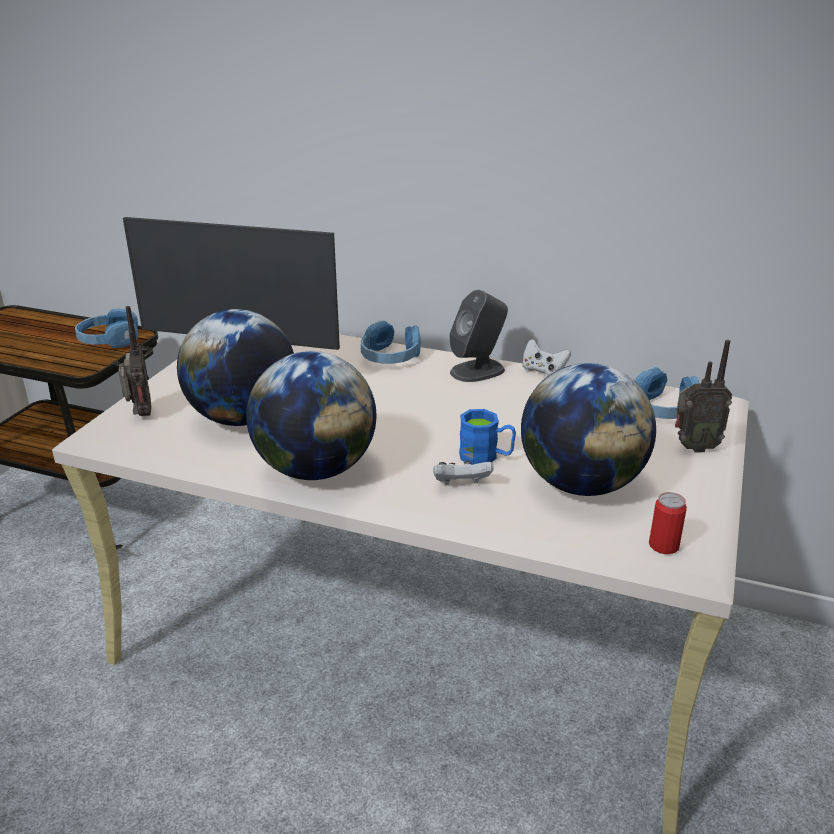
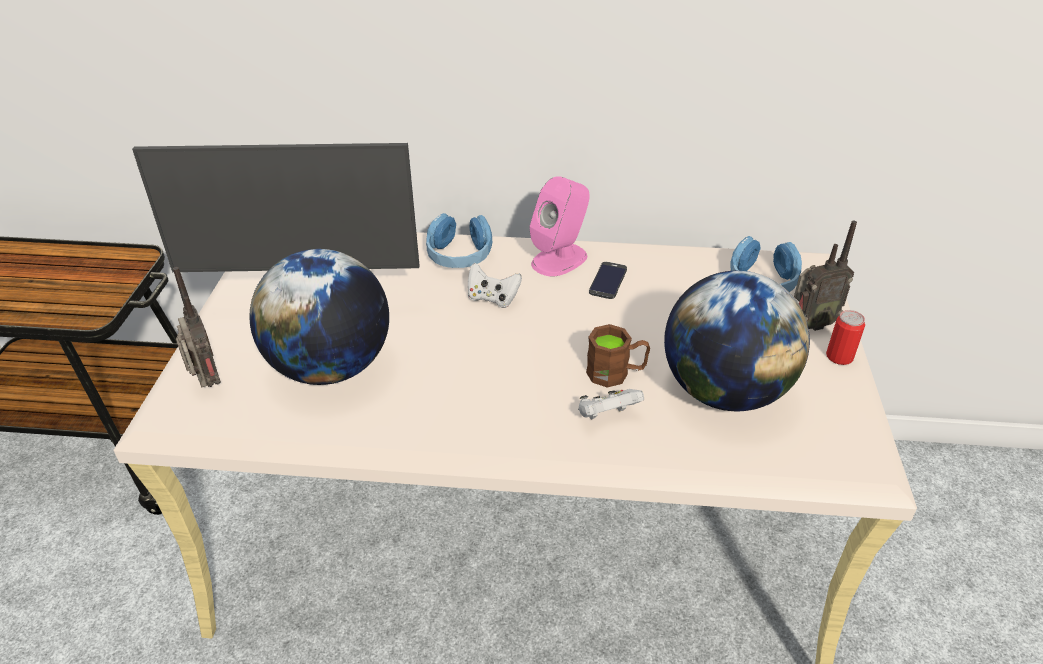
camera: 15 degrees left, 10 degrees up
blue headphones [75,308,138,348] -> none
globe [246,351,376,480] -> none
grey speaker [450,290,508,382] -> pink speaker [529,176,590,277]
blue mug [459,409,516,465] -> brown mug [586,324,650,388]
white game controller [522,339,571,376] -> white game controller moved to [468,263,522,308]
can [649,492,687,554] -> can moved to [826,310,865,365]
none -> phone [589,262,627,299]

